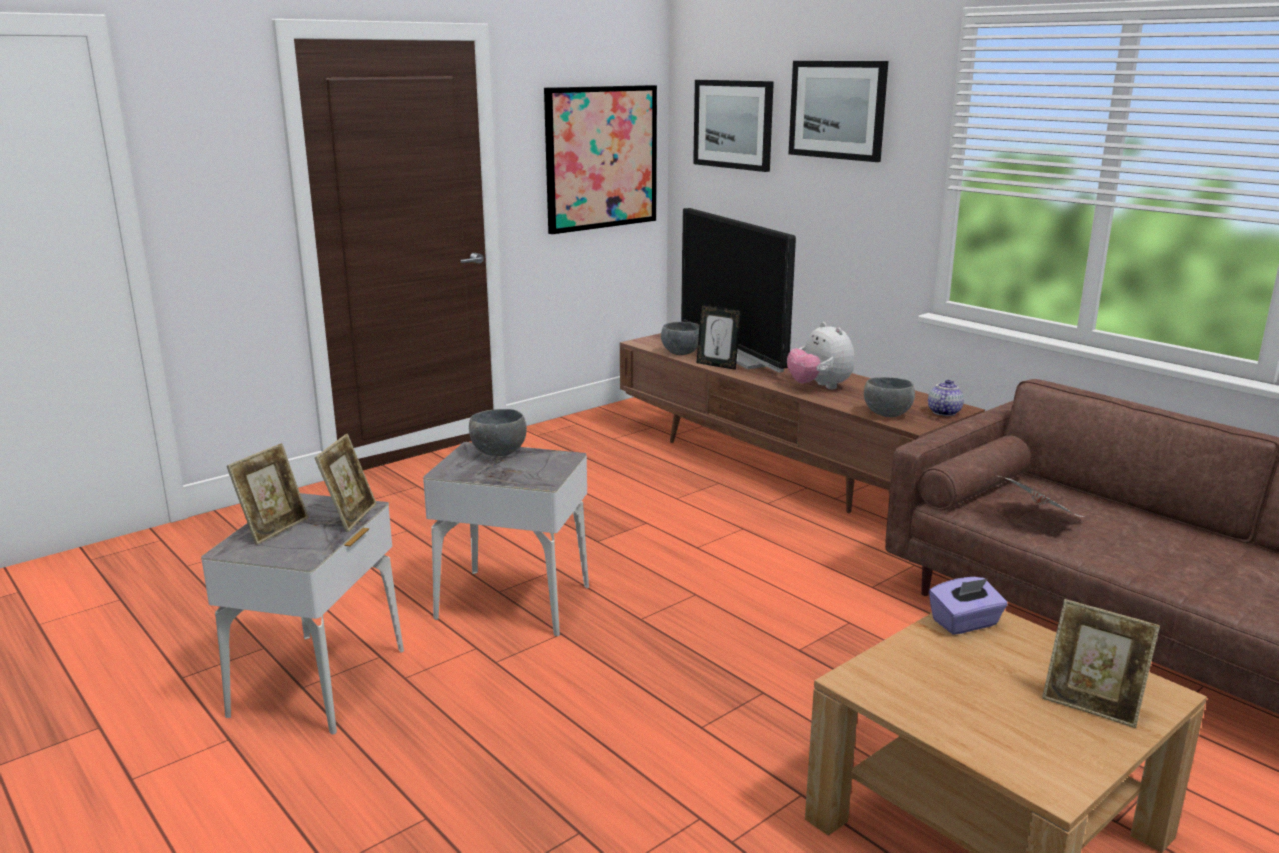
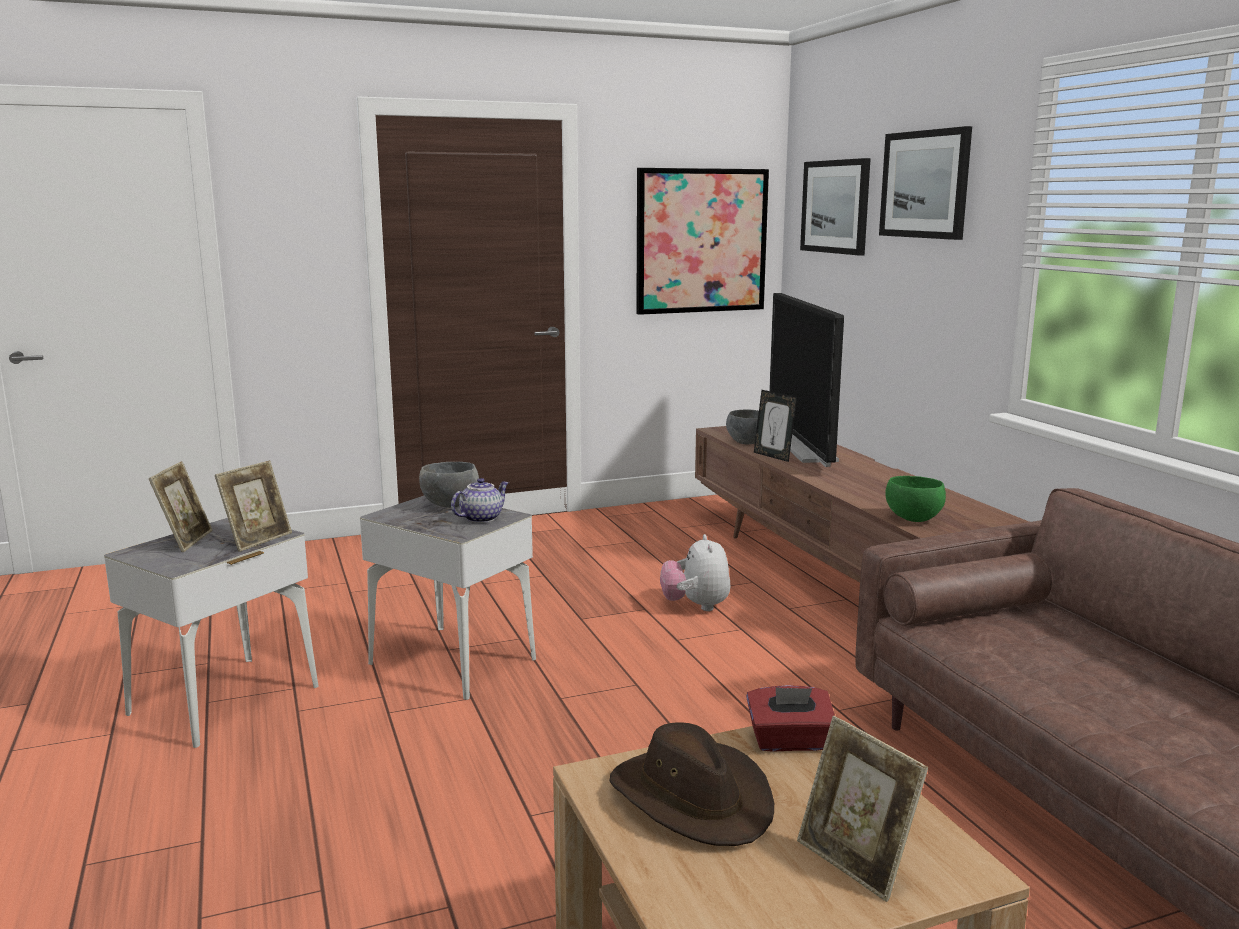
camera: 20 degrees right, 5 degrees down
picture frame [227,443,309,545] -> picture frame turned 45 degrees counterclockwise [149,461,212,552]
plush toy [787,322,855,389] -> plush toy moved to [660,534,730,611]
grey bowl [864,377,915,417] -> green bowl [885,476,946,522]
teapot [928,380,964,416] -> teapot moved to [451,478,509,523]
purple tissue box [929,577,1007,635] -> red tissue box [746,685,835,752]
newspaper [999,476,1084,517] -> none
none -> brown hat [610,722,774,846]

